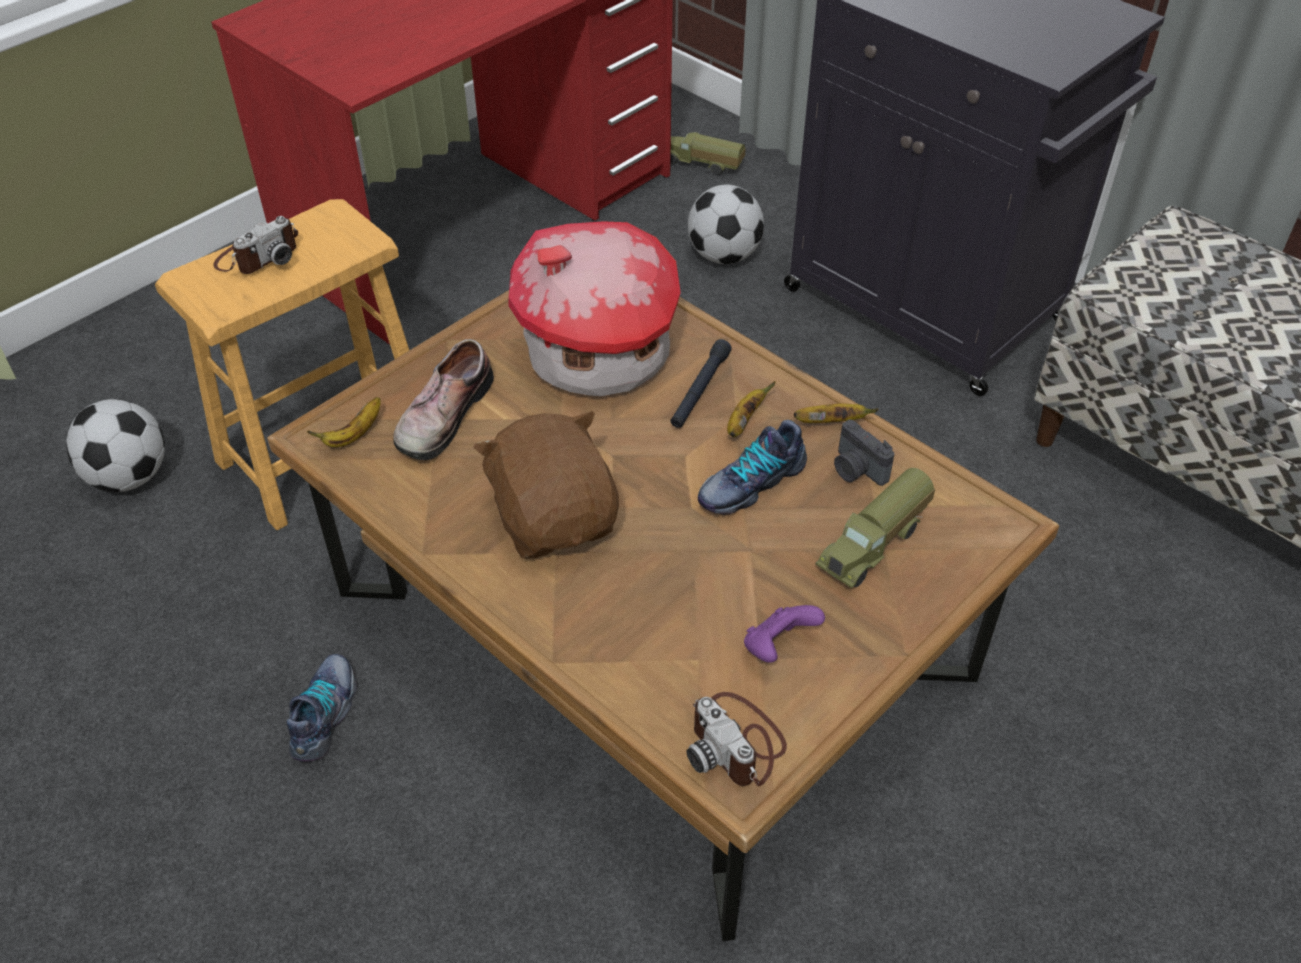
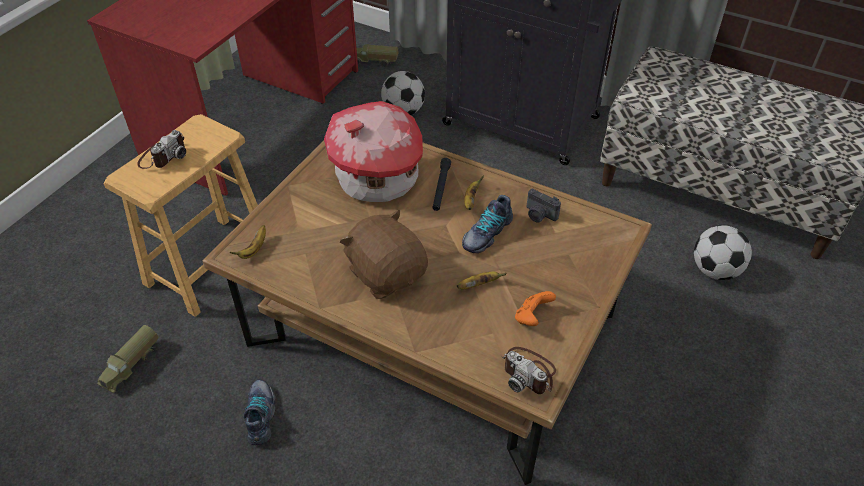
camera: 15 degrees left, 0 degrees up
football [66,399,165,492] -> football moved to [694,225,752,280]
shoe [393,339,494,460] -> none
purple game controller [744,605,825,663] -> orange game controller [515,291,556,326]
banana [794,404,879,423] -> banana moved to [457,272,507,289]
toy truck [815,468,935,588] -> toy truck moved to [97,325,159,393]

